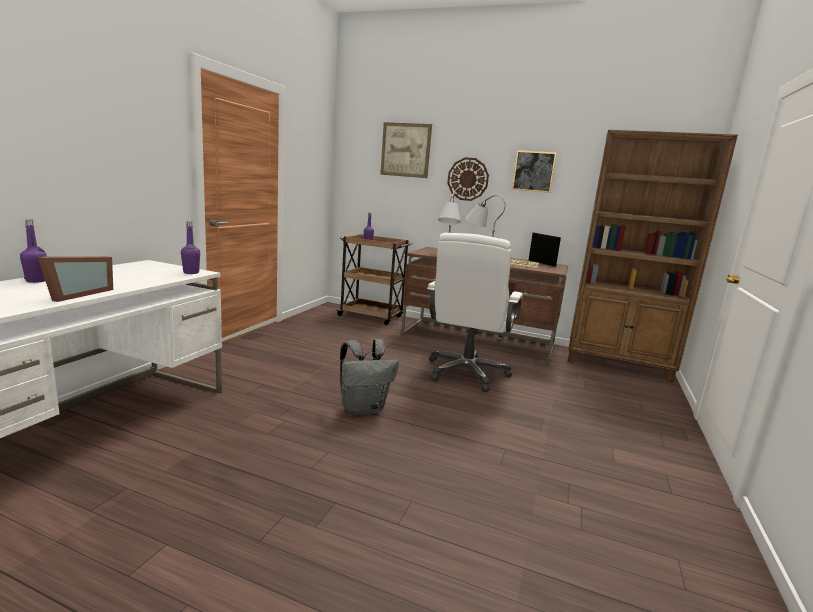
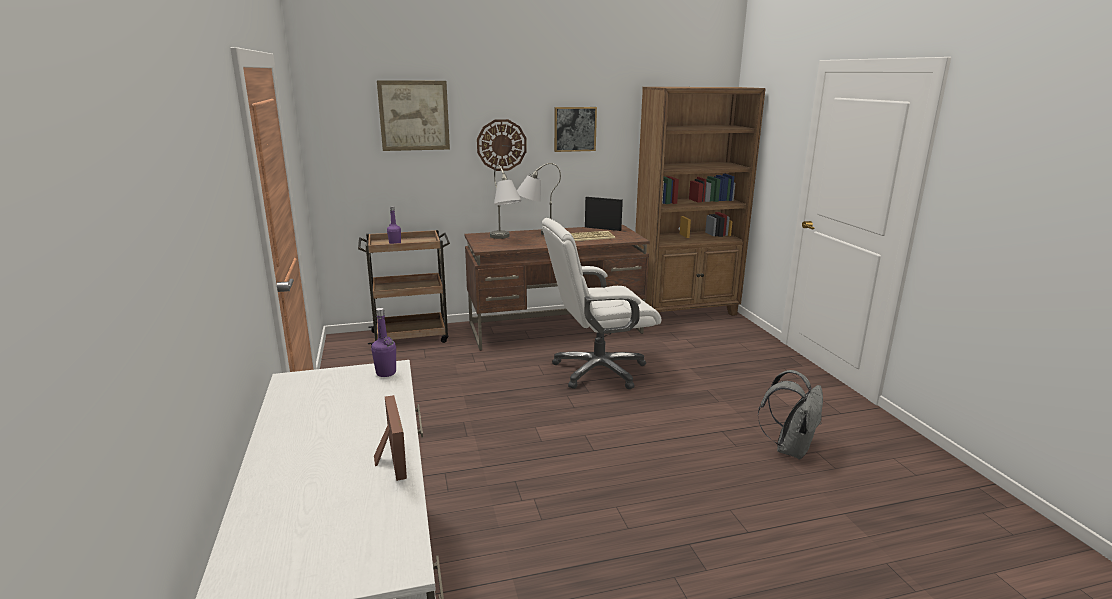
camera: 35 degrees left, 5 degrees up
purple bottle [20,219,47,283] -> none
grey backpack [340,339,399,416] -> grey backpack moved to [758,370,823,459]
white office chair [427,233,523,392] -> white office chair turned 90 degrees clockwise [542,218,661,389]

